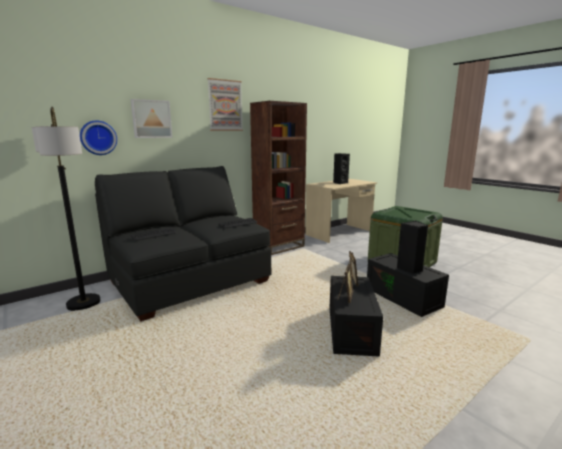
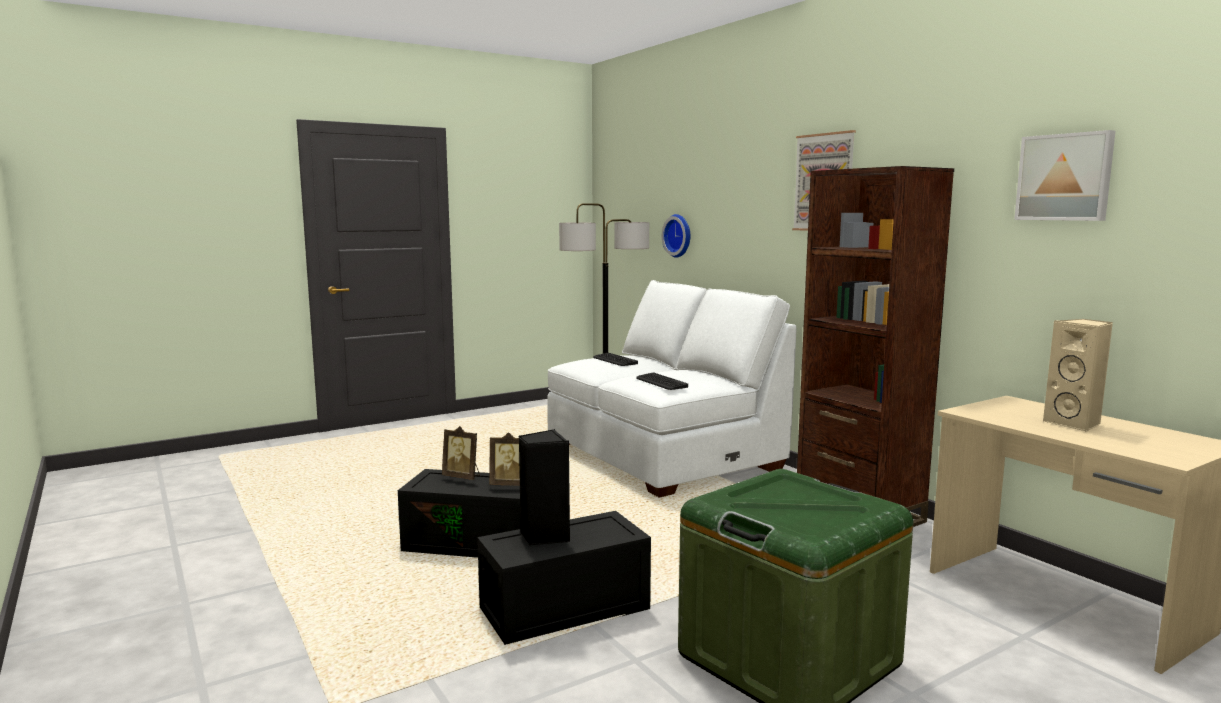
camera: 95 degrees right, 5 degrees down
black sofa [95,166,271,321] -> white sofa [547,280,797,497]
picture [131,99,172,138] -> picture moved to [1014,130,1116,221]
black speaker [333,153,350,184] -> beige speaker [1043,319,1113,432]

